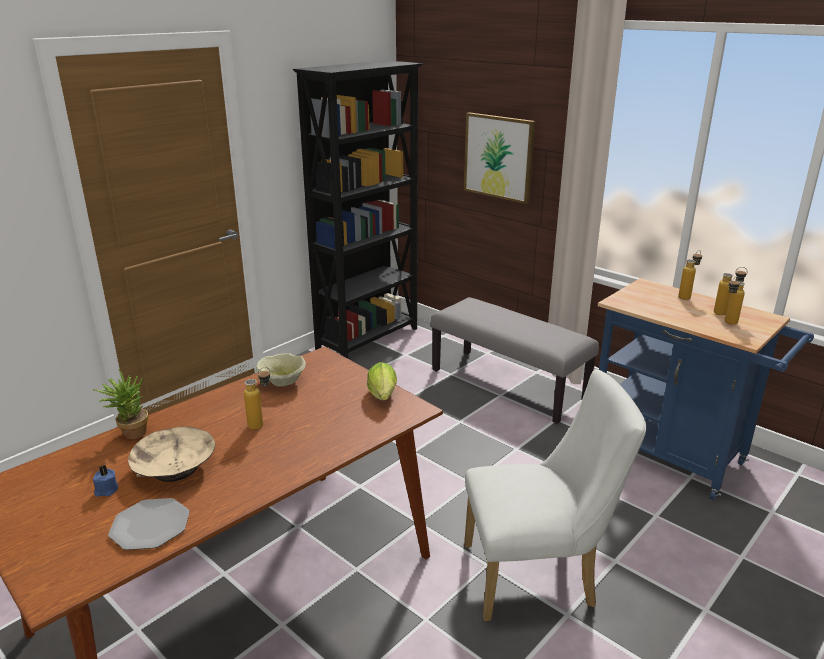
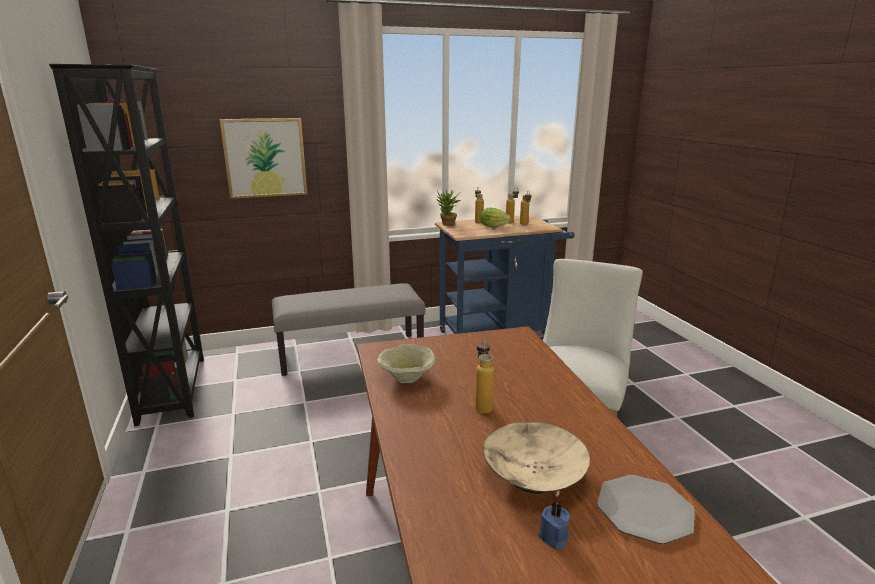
camera: 60 degrees left, 5 degrees down
potted plant [92,369,148,439] -> potted plant moved to [436,190,461,226]
lettuce [367,362,397,400] -> lettuce moved to [480,208,511,227]

